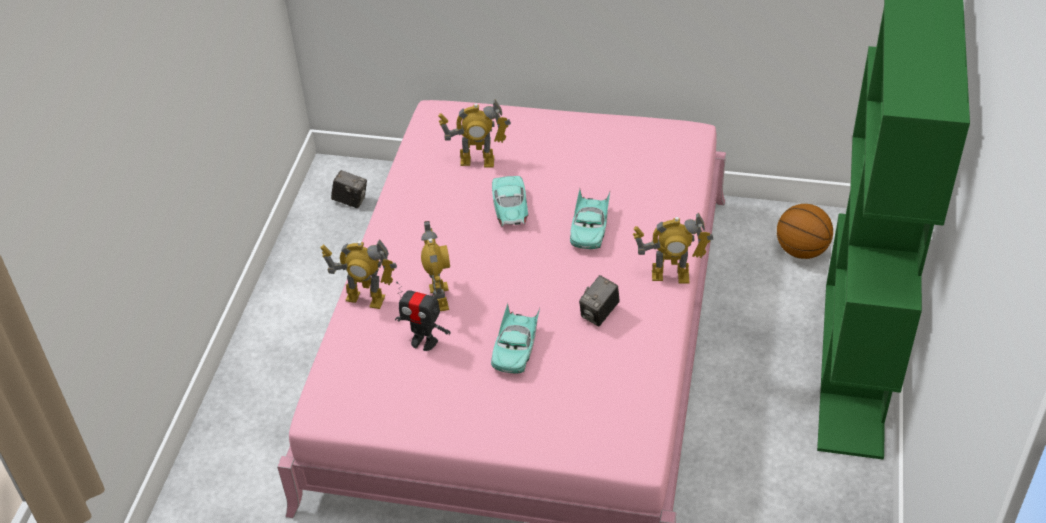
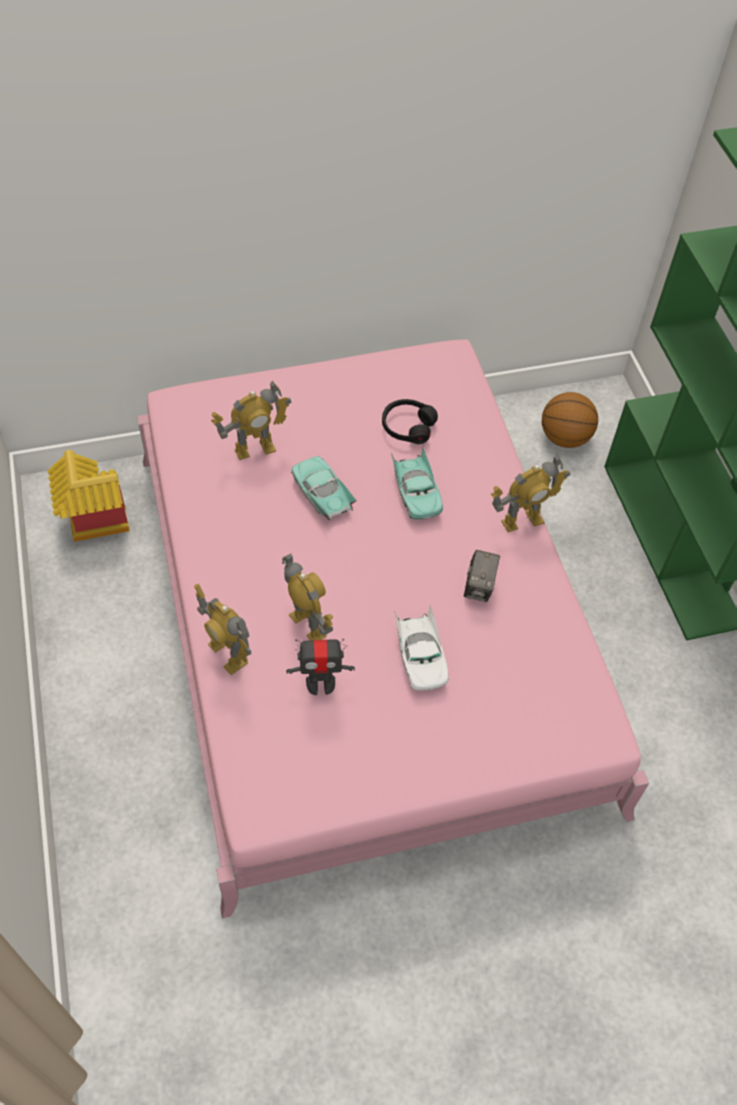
camera: 30 degrees left, 10 degrees up
toy robot [321,239,397,309] -> toy robot turned 60 degrees clockwise [194,583,252,675]
camera [331,170,367,208] -> toy house [47,450,130,542]
turquoise toy car [491,303,540,373] -> white toy car [394,605,449,691]
none -> black headphones [382,399,438,444]

